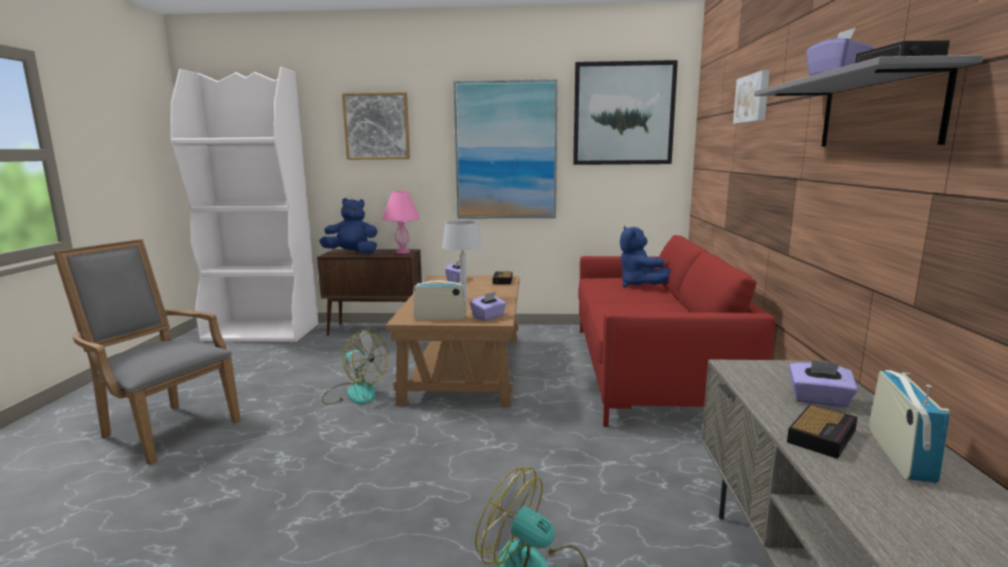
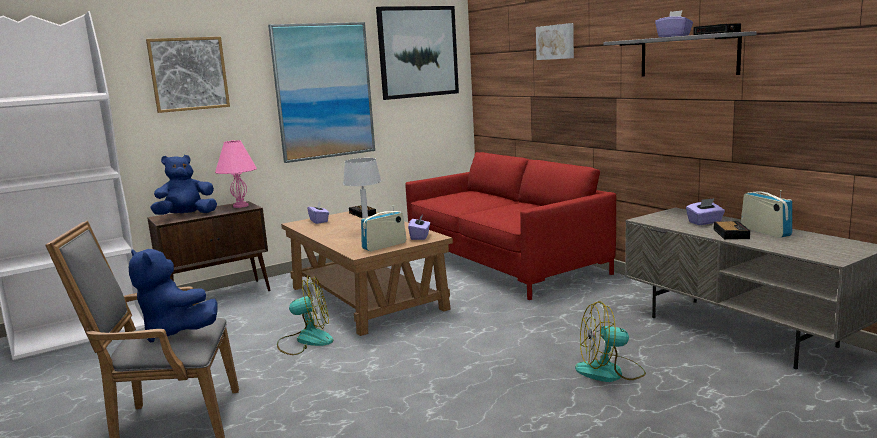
camera: 35 degrees left, 0 degrees up
blue plush toy [620,226,670,287] -> blue plush toy moved to [129,249,217,343]

